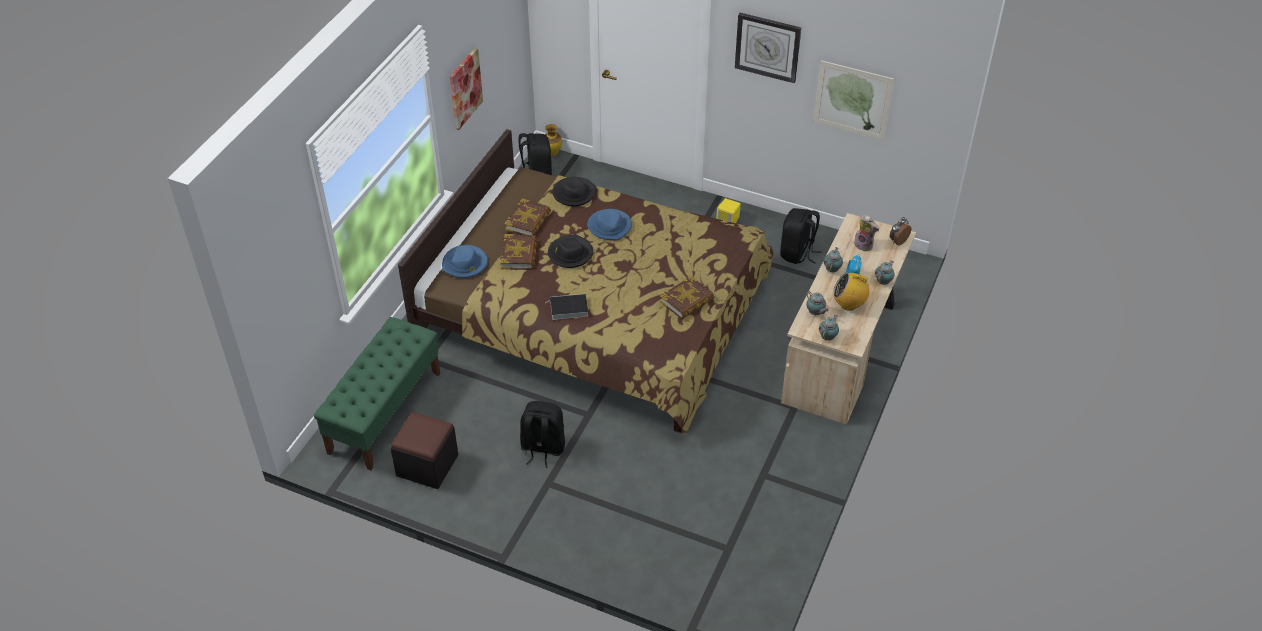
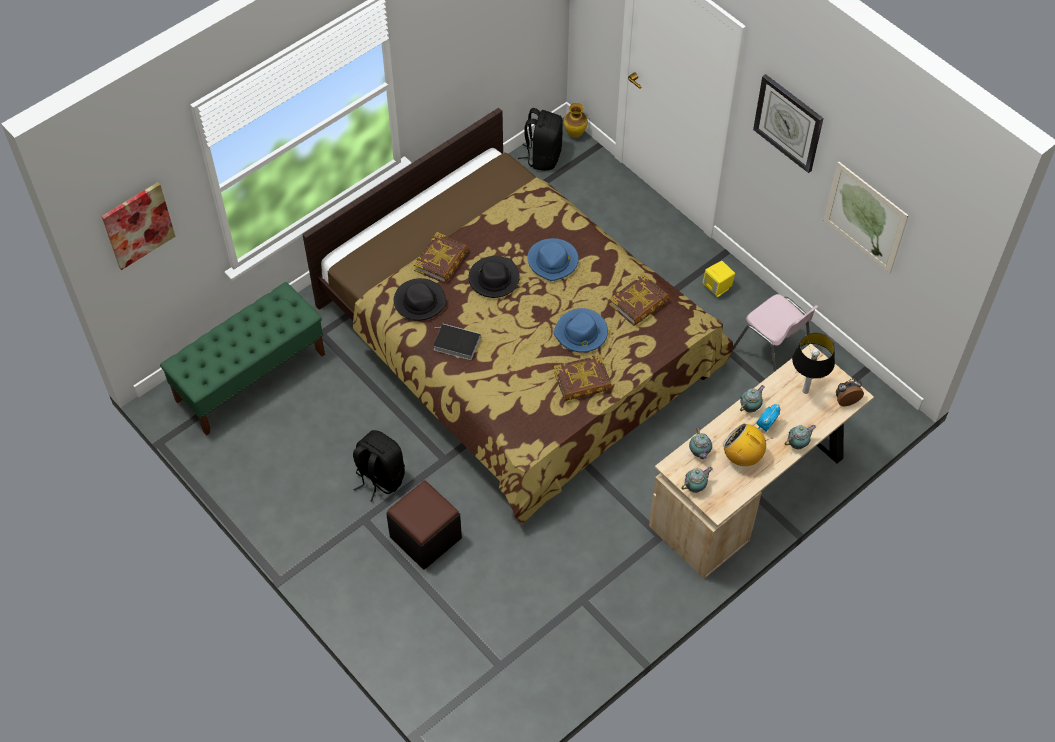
camera: 25 degrees right, 10 degrees up
black ottoman [390,412,458,489] -> black ottoman moved to [386,480,462,569]
blue hat [442,245,488,278] -> blue hat moved to [553,308,608,353]
picture [450,48,483,130] -> picture moved to [101,182,176,270]
book [504,199,551,235] -> book moved to [609,273,669,326]
black hat [552,177,597,206] -> black hat moved to [394,278,447,321]
black backpack [780,208,821,264] -> pink chair [733,294,818,372]
plush toy [854,215,879,252] -> table lamp [792,333,835,394]

